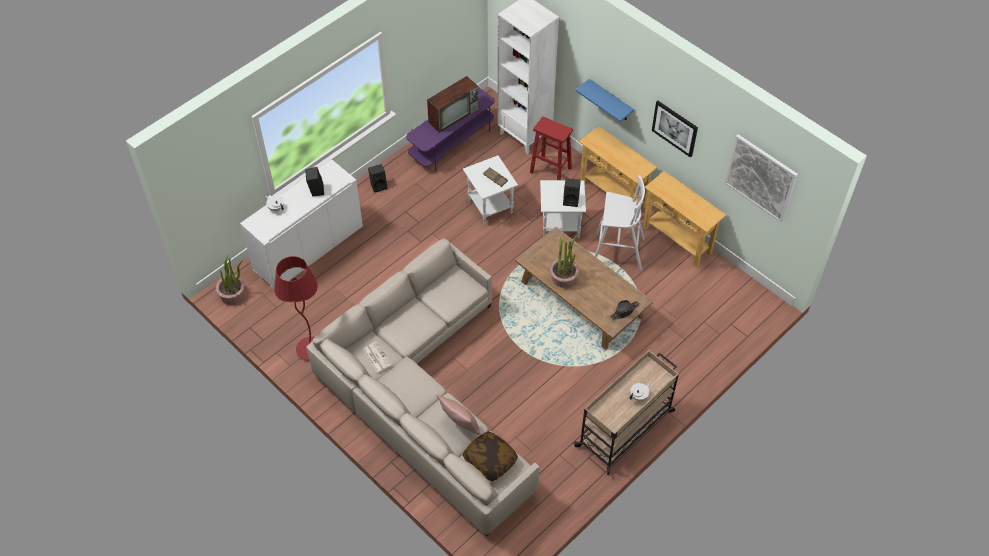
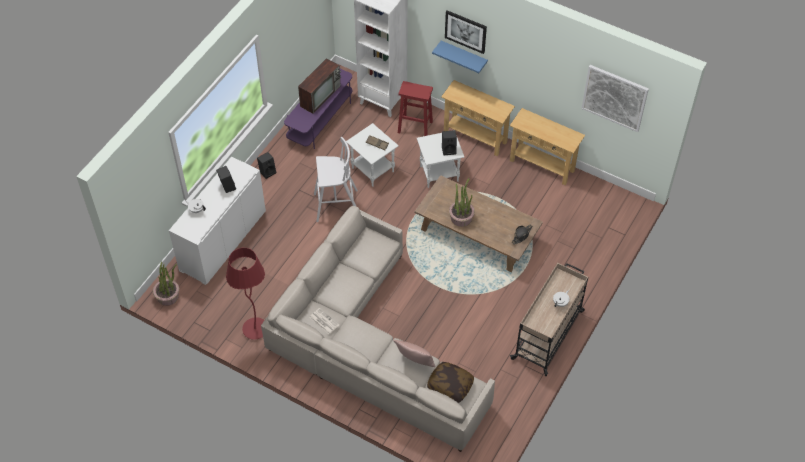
camera: 15 degrees left, 0 degrees up
white stool [595,175,645,270] -> white stool moved to [314,137,358,222]
picture [652,101,698,158] -> picture moved to [445,10,487,54]

